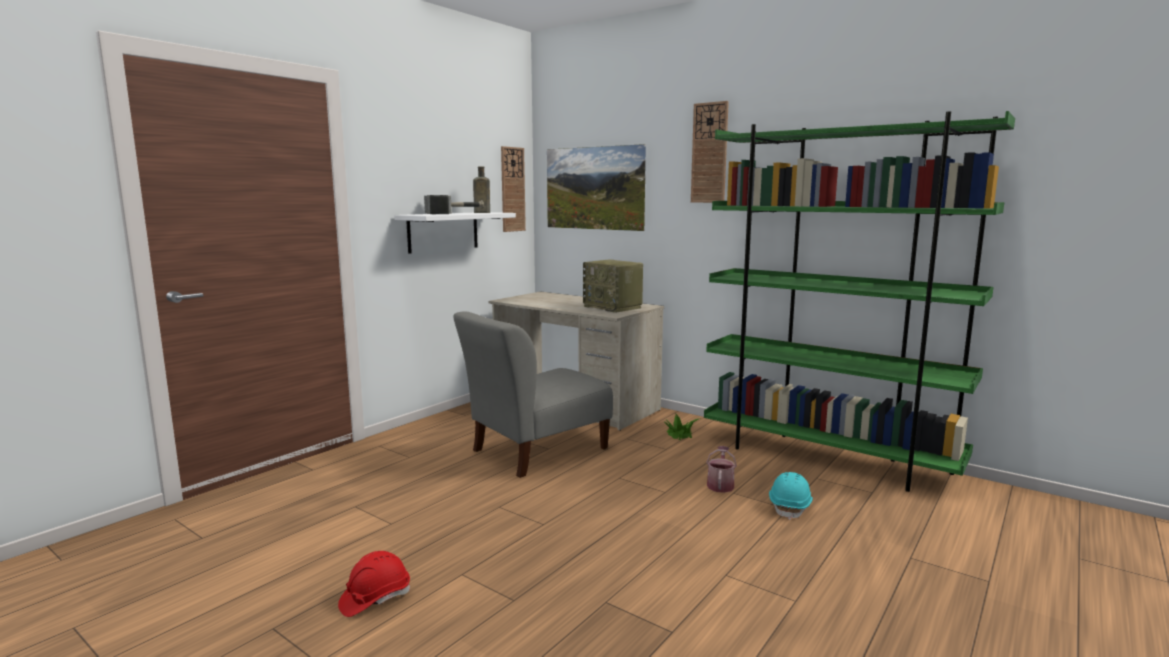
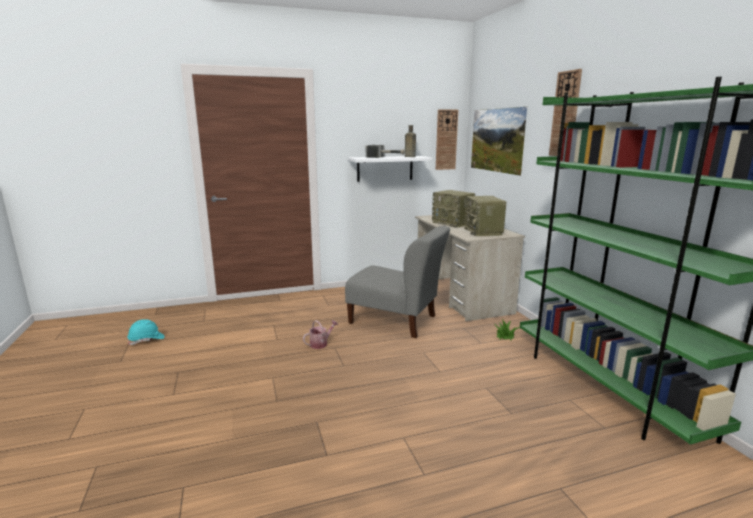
camera: 35 degrees right, 5 degrees up
red hard hat [338,551,410,617] -> none
grey chair [453,311,613,478] -> grey chair turned 150 degrees counterclockwise [345,226,450,338]
watering can [706,446,737,493] -> watering can moved to [303,320,338,349]
turquoise hard hat [769,472,813,520] -> turquoise hard hat moved to [127,319,165,345]
none -> radio [432,190,475,228]

